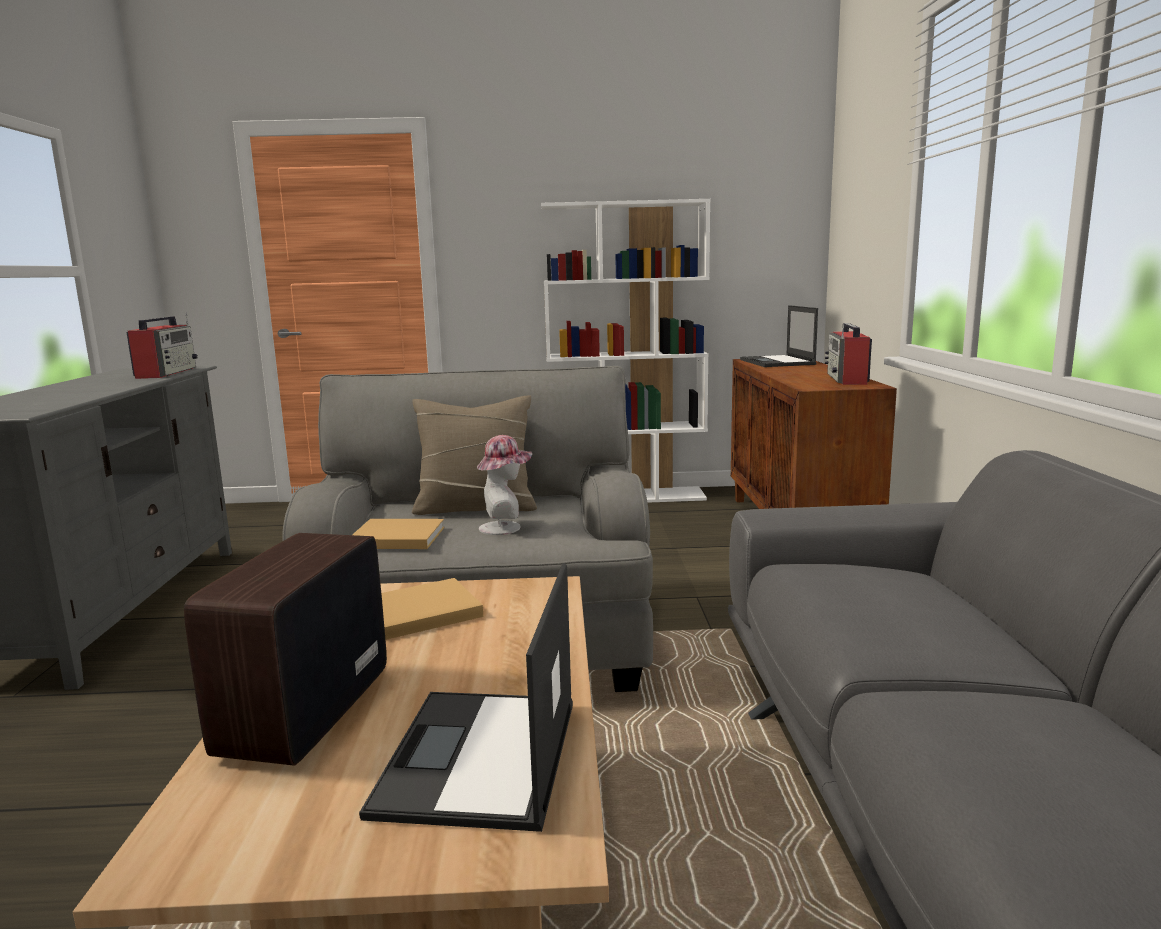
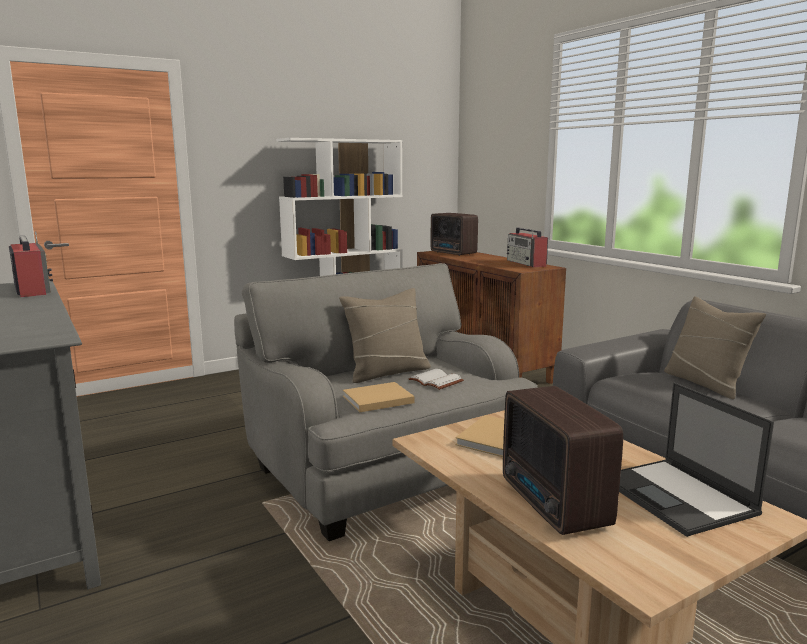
camera: 30 degrees left, 0 degrees up
hat [477,435,532,535] -> white book [408,369,464,390]
laptop [740,305,818,367] -> radio [431,213,478,256]
none -> beige pillow [664,297,766,399]

